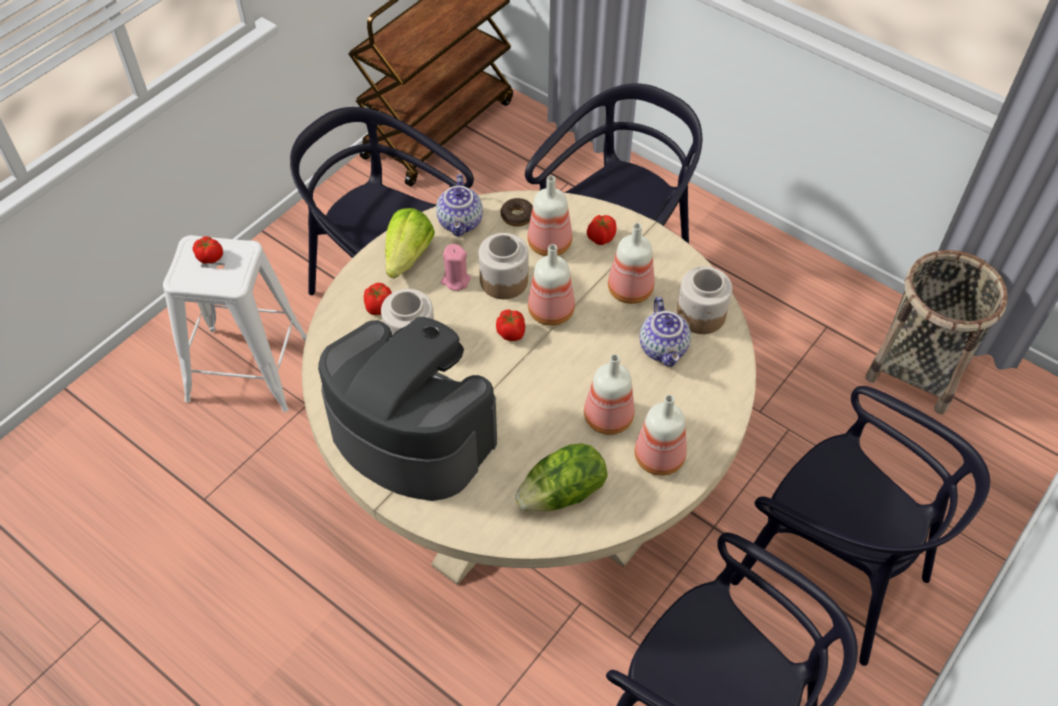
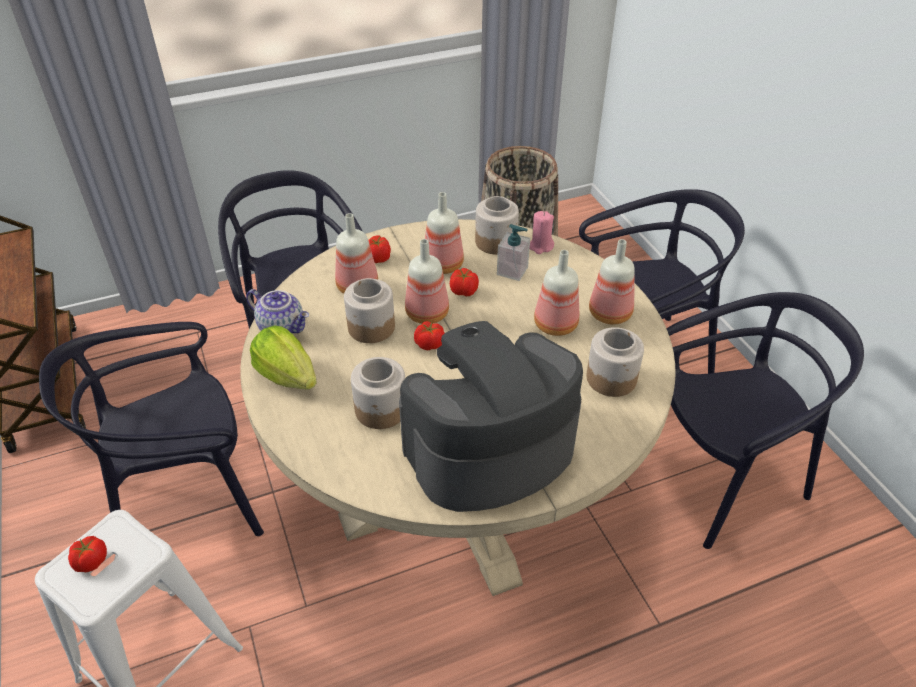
camera: 60 degrees left, 10 degrees down
tomato [364,283,392,315] -> tomato moved to [450,268,479,296]
pink candle [441,244,471,291] -> pink candle moved to [530,211,554,254]
donut [501,198,533,227] -> none
lettuce [515,443,608,511] -> jar [587,327,644,397]
teapot [640,297,691,367] -> soap dispenser [497,224,530,281]

